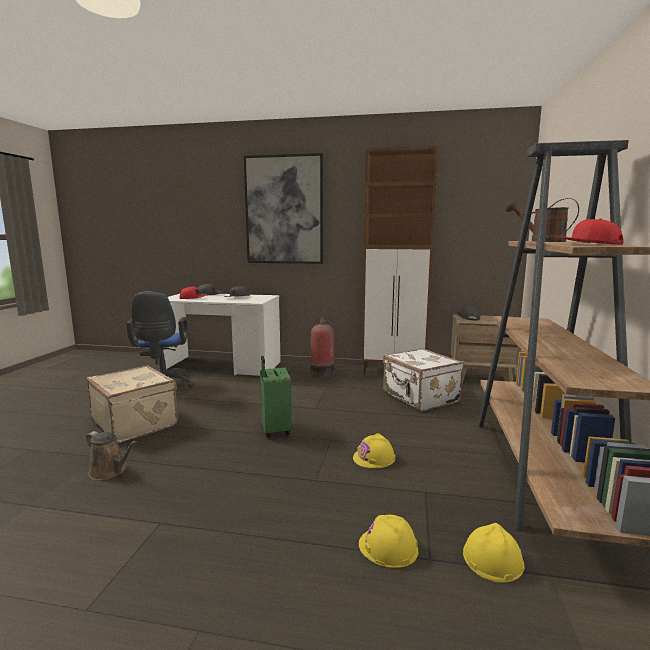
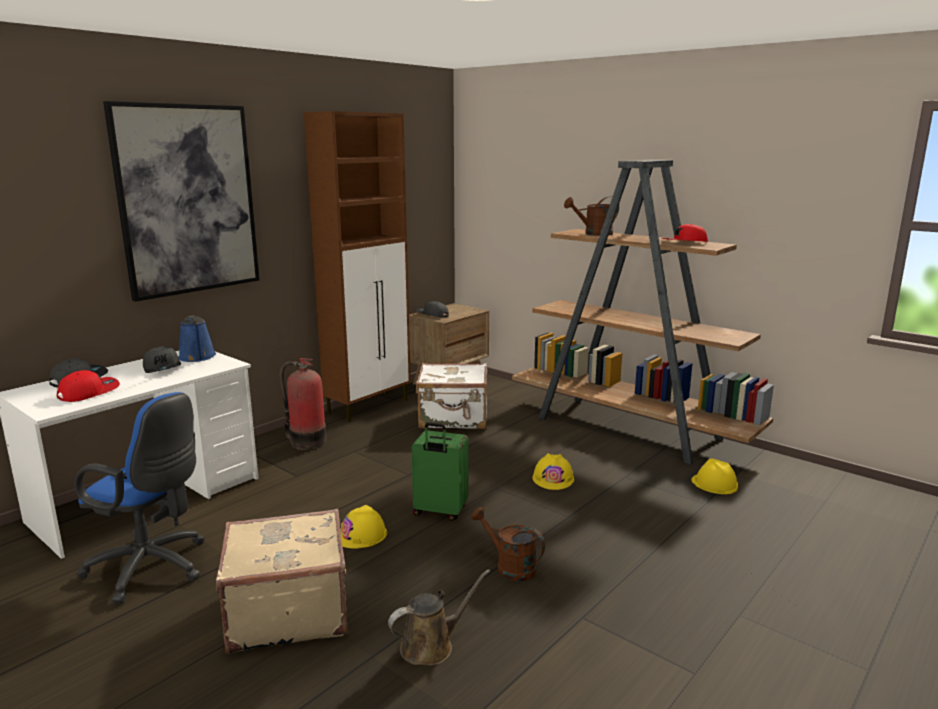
camera: 60 degrees left, 5 degrees up
yellow hard hat [359,515,418,568] -> yellow hard hat moved to [341,505,387,548]
none -> blue watering can [179,316,216,362]
none -> brown watering can [471,507,545,582]

